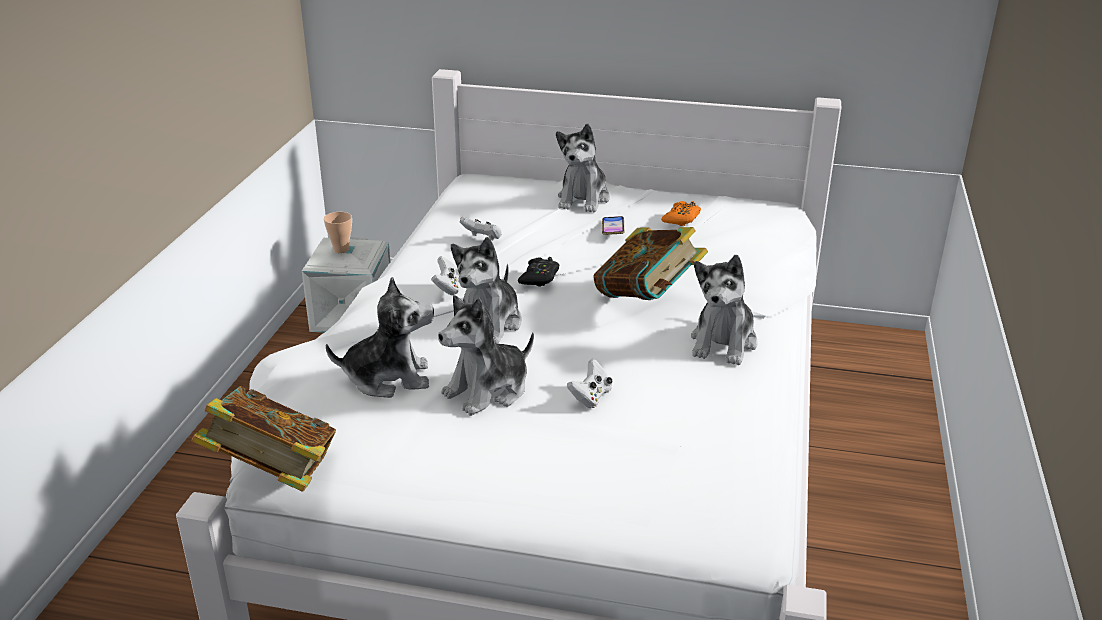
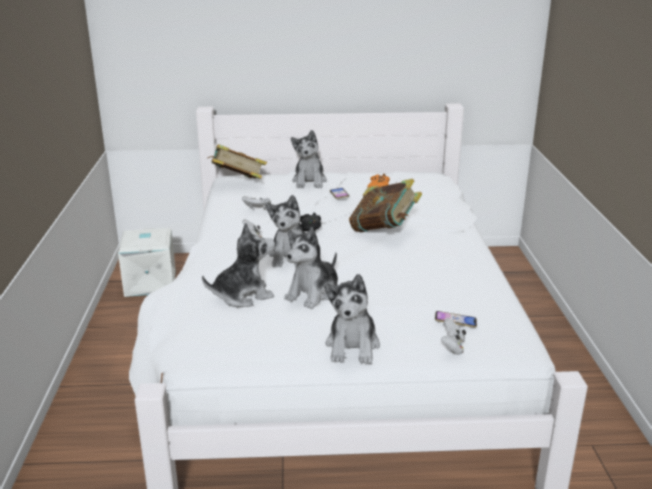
camera: 15 degrees left, 5 degrees down
book [191,386,336,492] -> book moved to [208,144,267,179]
cup [324,212,352,253] -> none
white game controller [567,359,613,408] -> white game controller moved to [441,318,466,355]
plush toy [691,255,758,365] -> plush toy moved to [324,274,380,364]
none -> phone [435,311,477,327]

